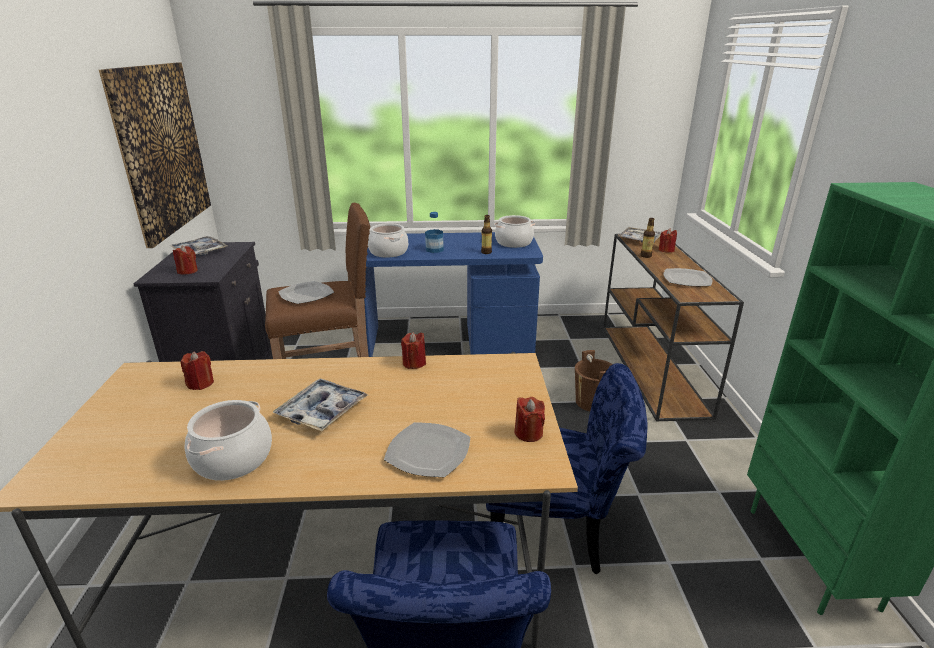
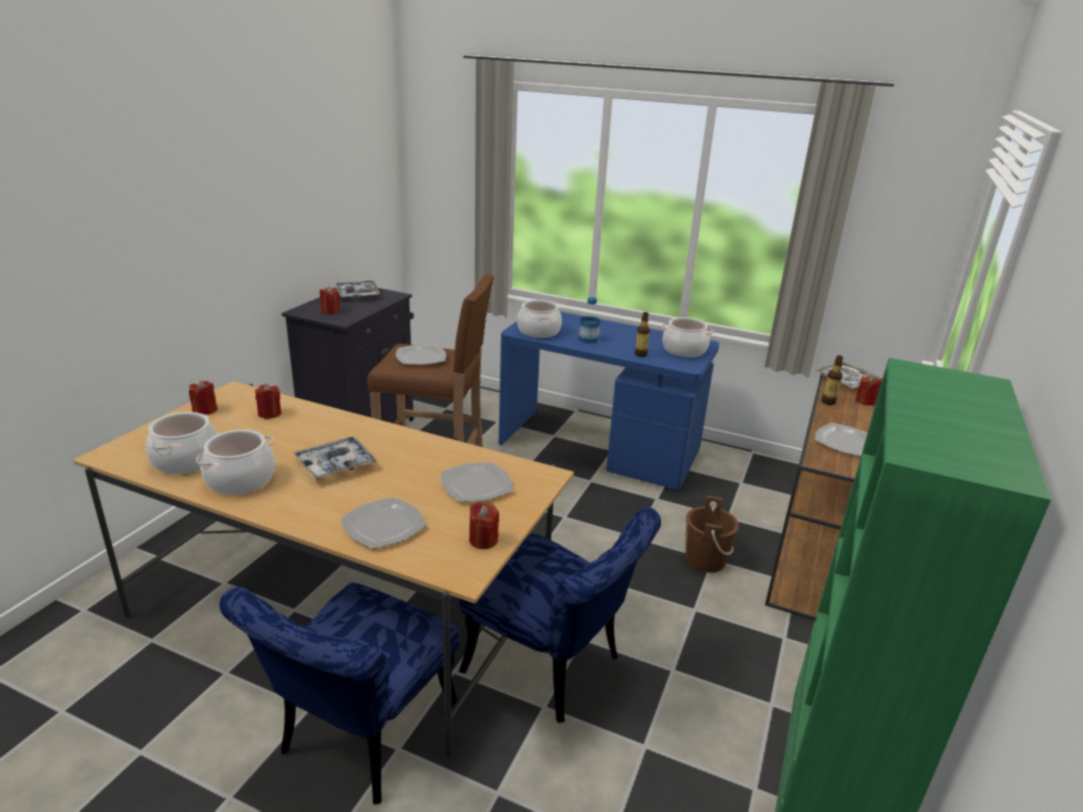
camera: 25 degrees right, 0 degrees up
picture [99,62,211,248] -> none
red candle [401,332,426,369] -> red candle moved to [189,380,218,415]
none -> cooking pot [146,412,218,474]
none -> plate [441,462,513,502]

